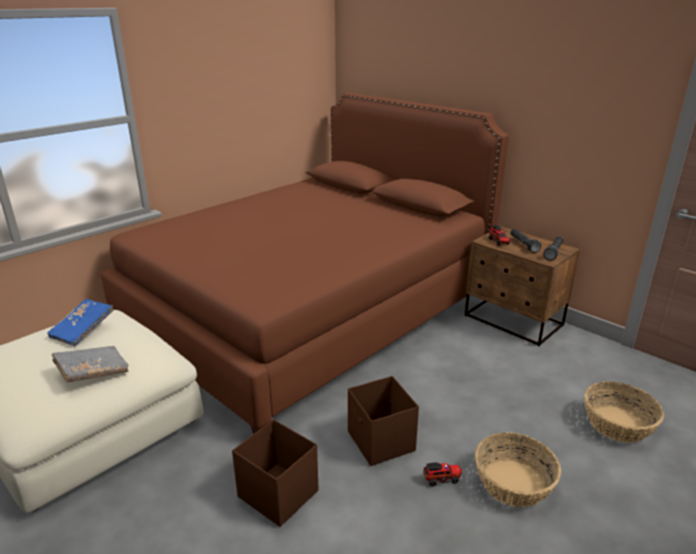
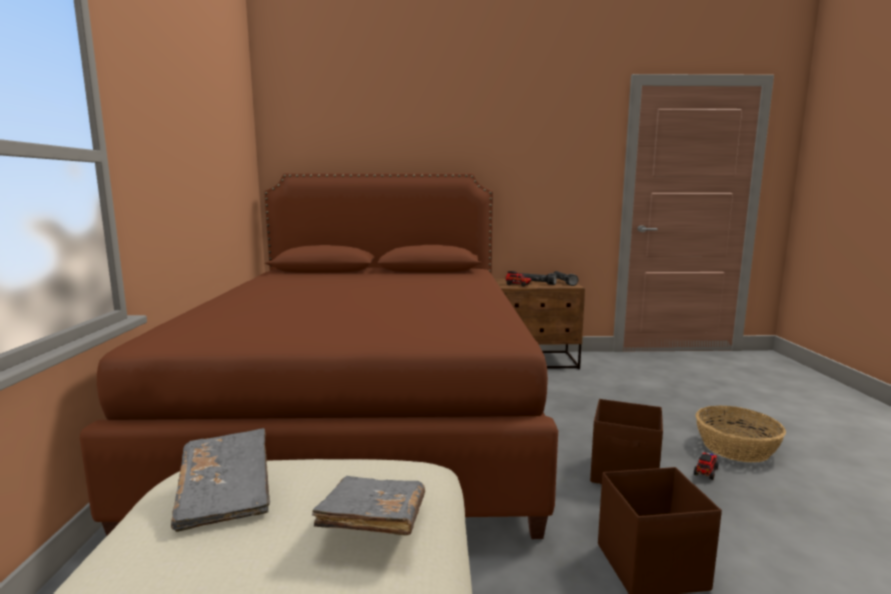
camera: 45 degrees left, 15 degrees down
blue book [47,299,114,346] -> grey book [171,428,270,532]
basket [584,381,664,443] -> none

